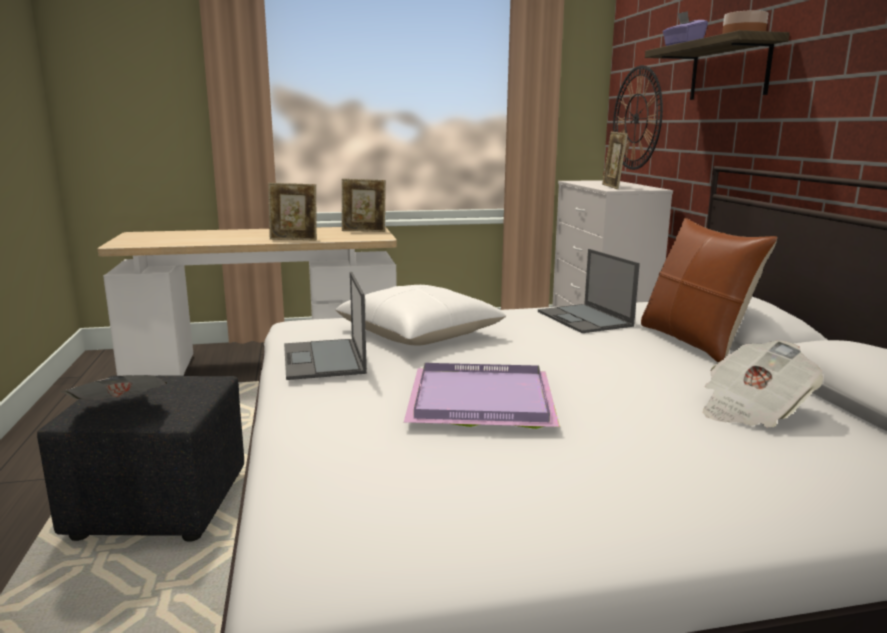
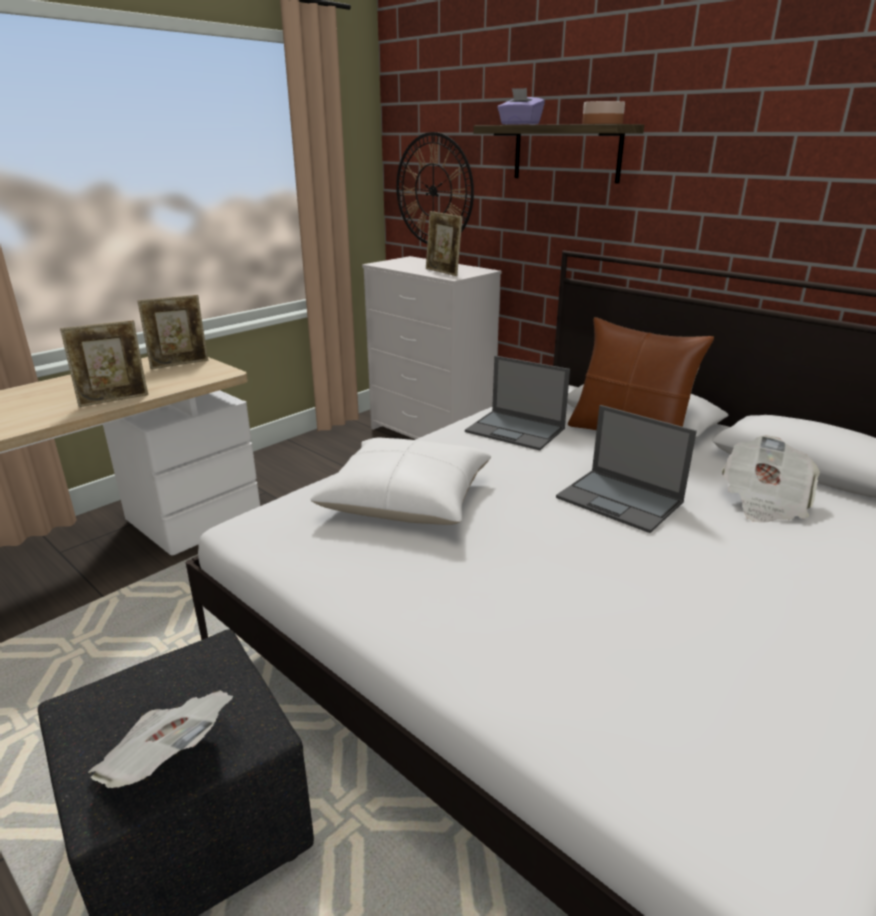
camera: 35 degrees left, 10 degrees up
laptop [284,272,367,380] -> laptop moved to [556,405,697,533]
purple tray [404,363,560,429] -> none

